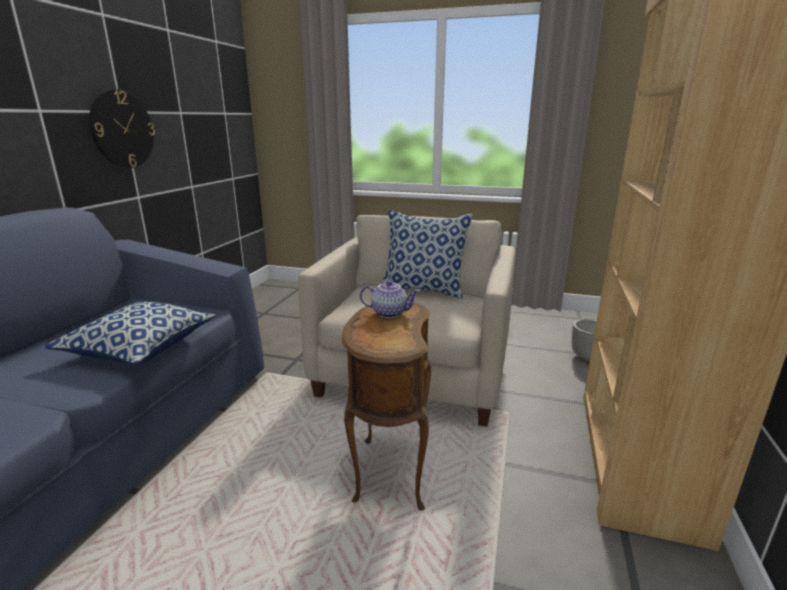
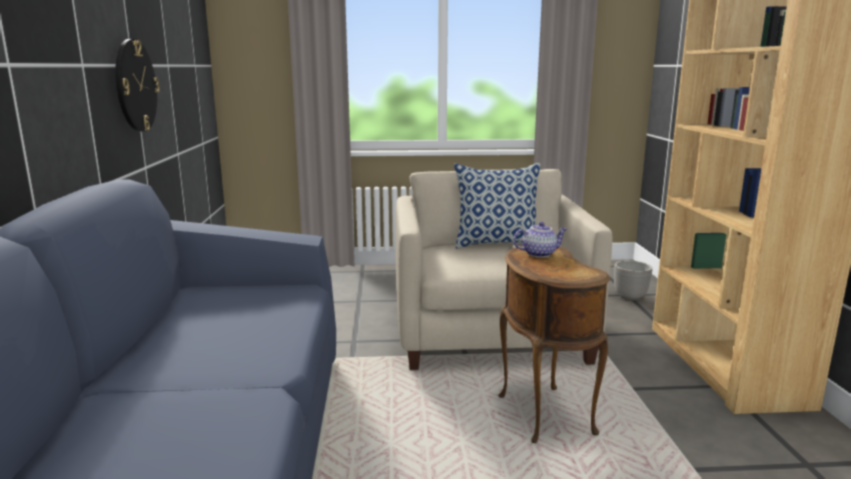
camera: 20 degrees left, 5 degrees down
pillow [44,302,216,364] -> none

